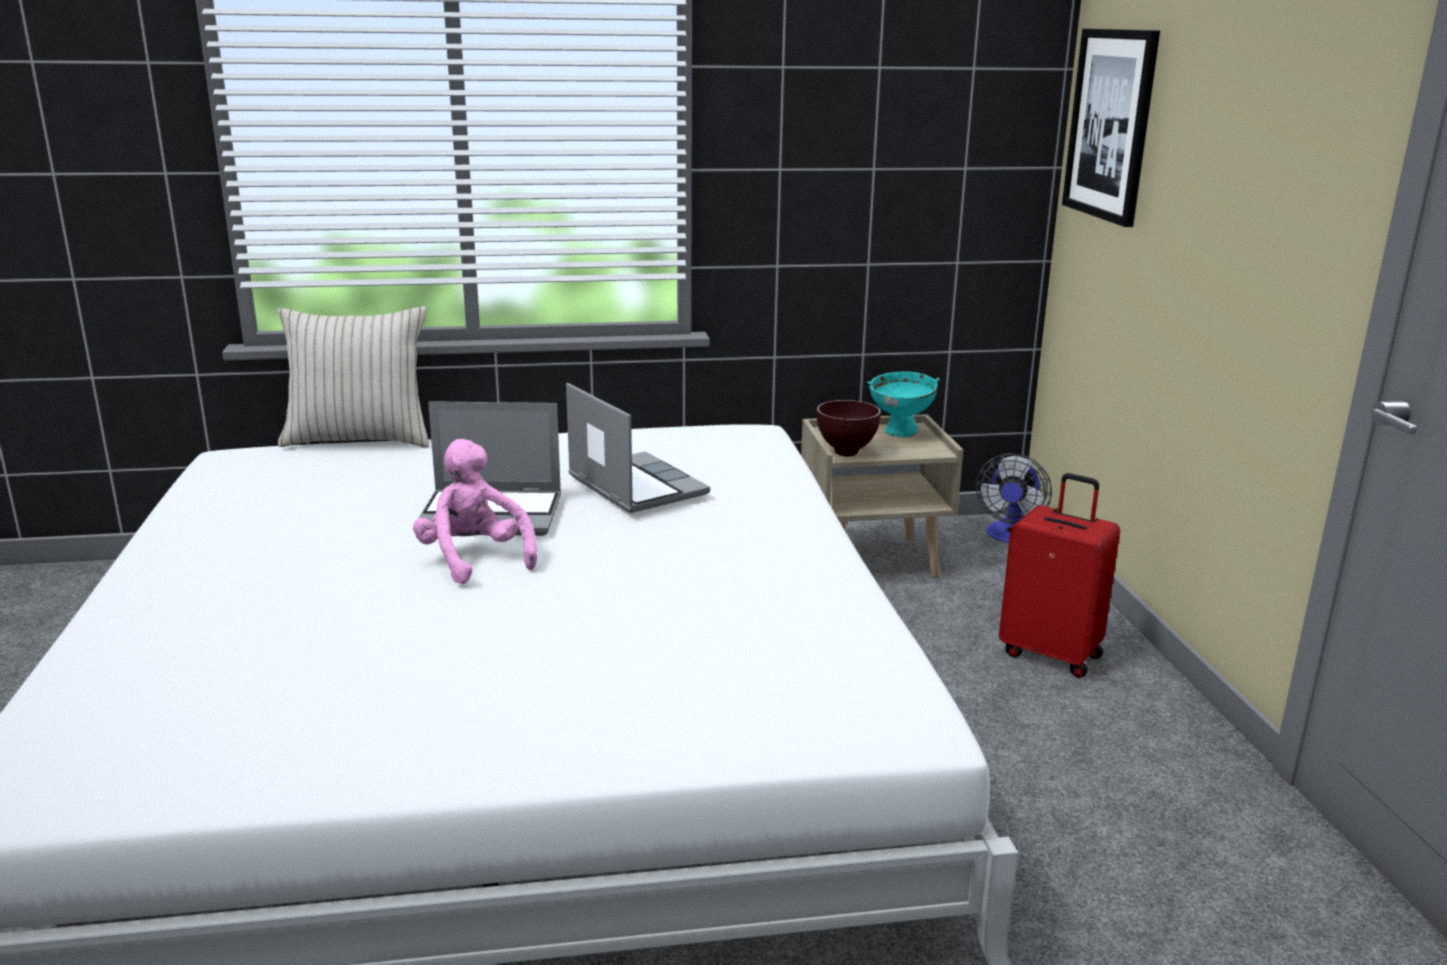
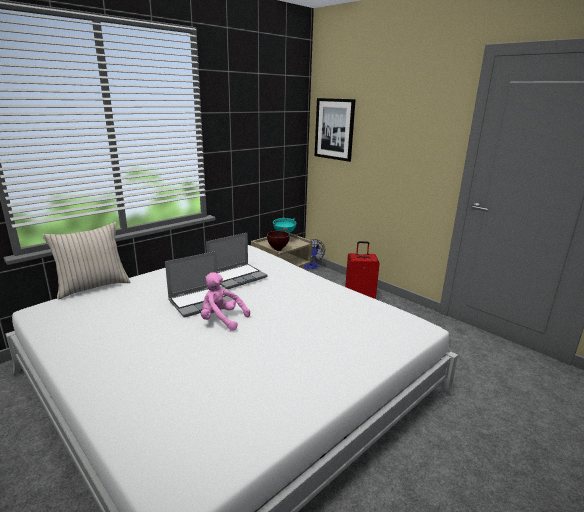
camera: 35 degrees left, 0 degrees up
laptop [566,383,710,513] -> laptop turned 120 degrees clockwise [206,233,267,290]

